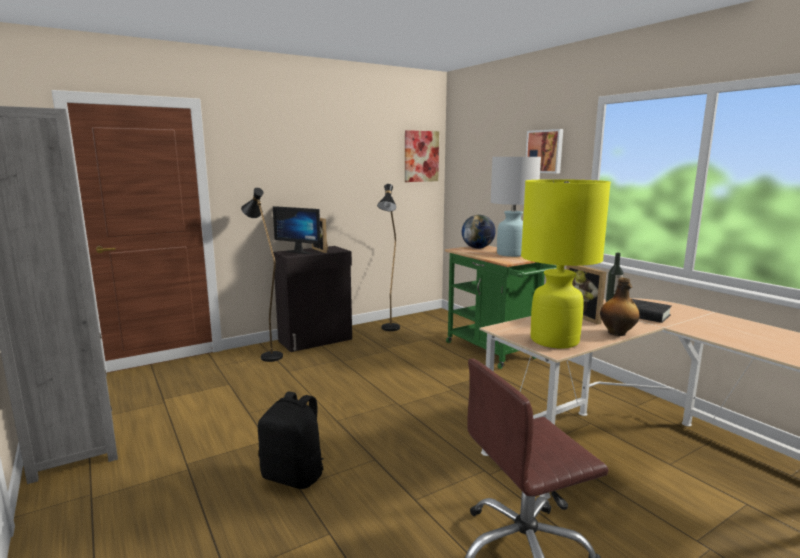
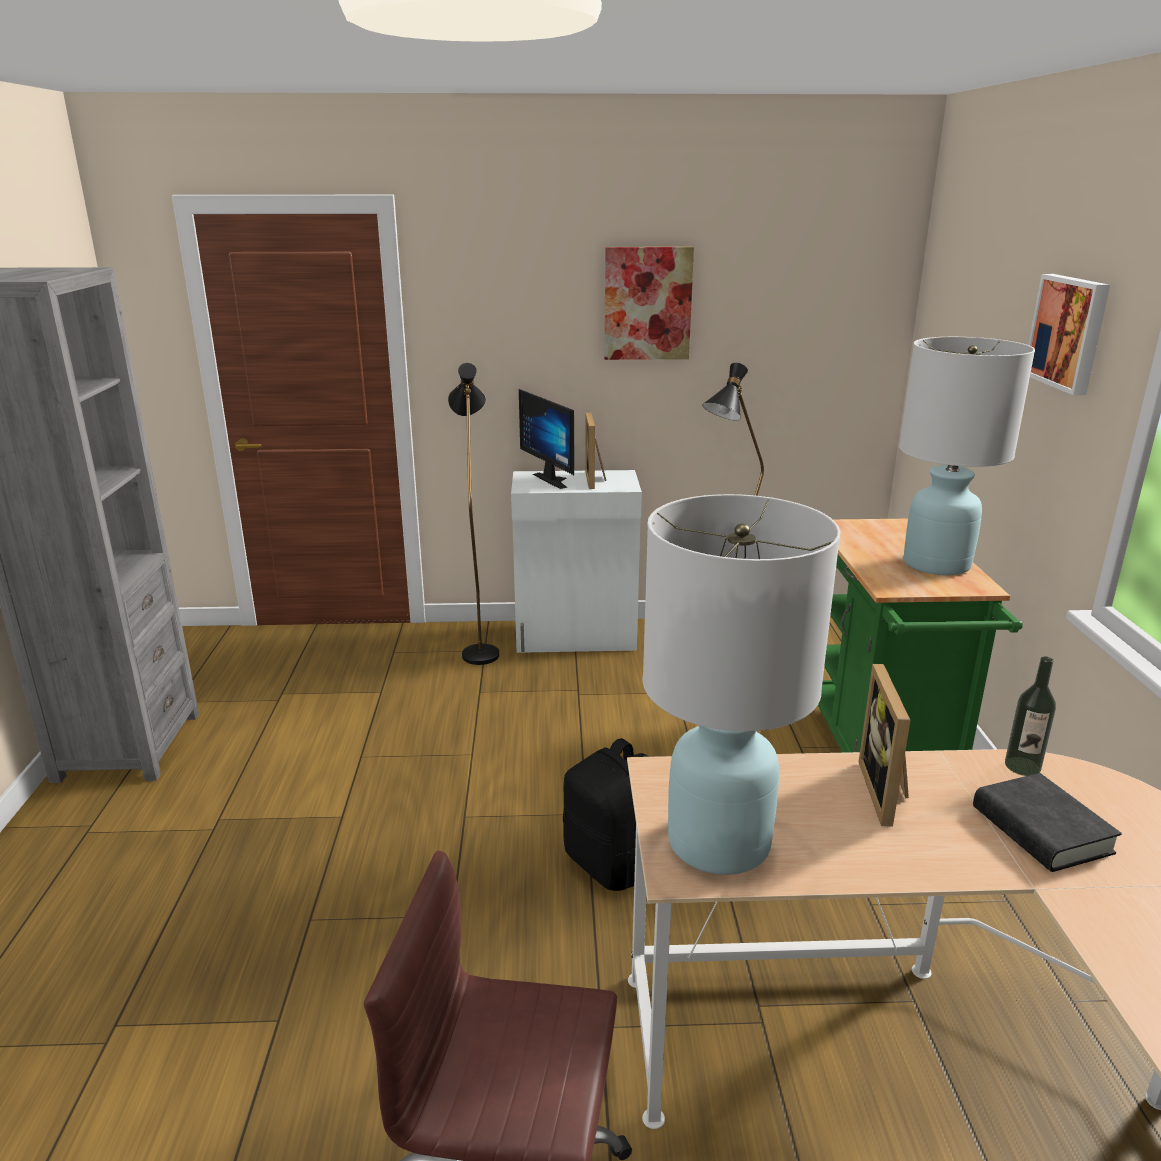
camera: 30 degrees right, 10 degrees up
black backpack [258,391,324,489] -> black backpack moved to [563,738,649,891]
black cabinet [273,246,352,352] -> white cabinet [511,470,642,653]
picture [405,130,439,182] -> picture moved to [604,247,694,360]
globe [462,215,496,248] -> none
yellow table lamp [521,179,611,348] -> white table lamp [643,494,840,875]
bottle [600,278,640,336] -> none

